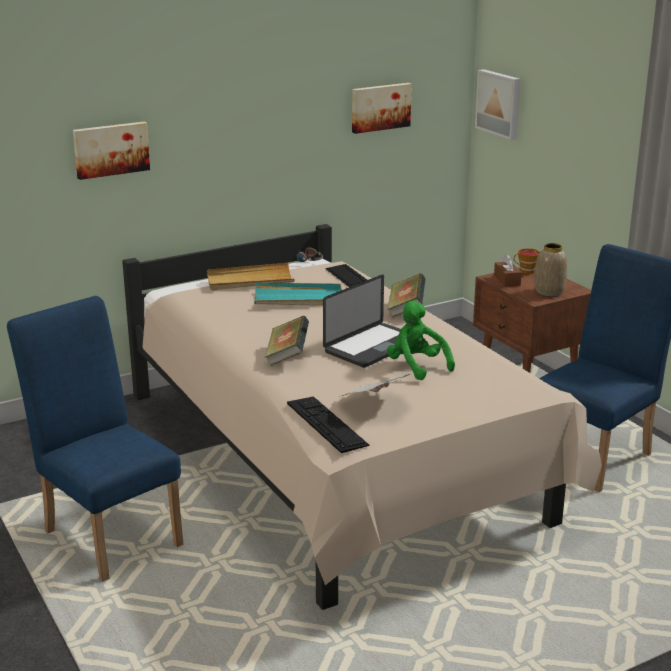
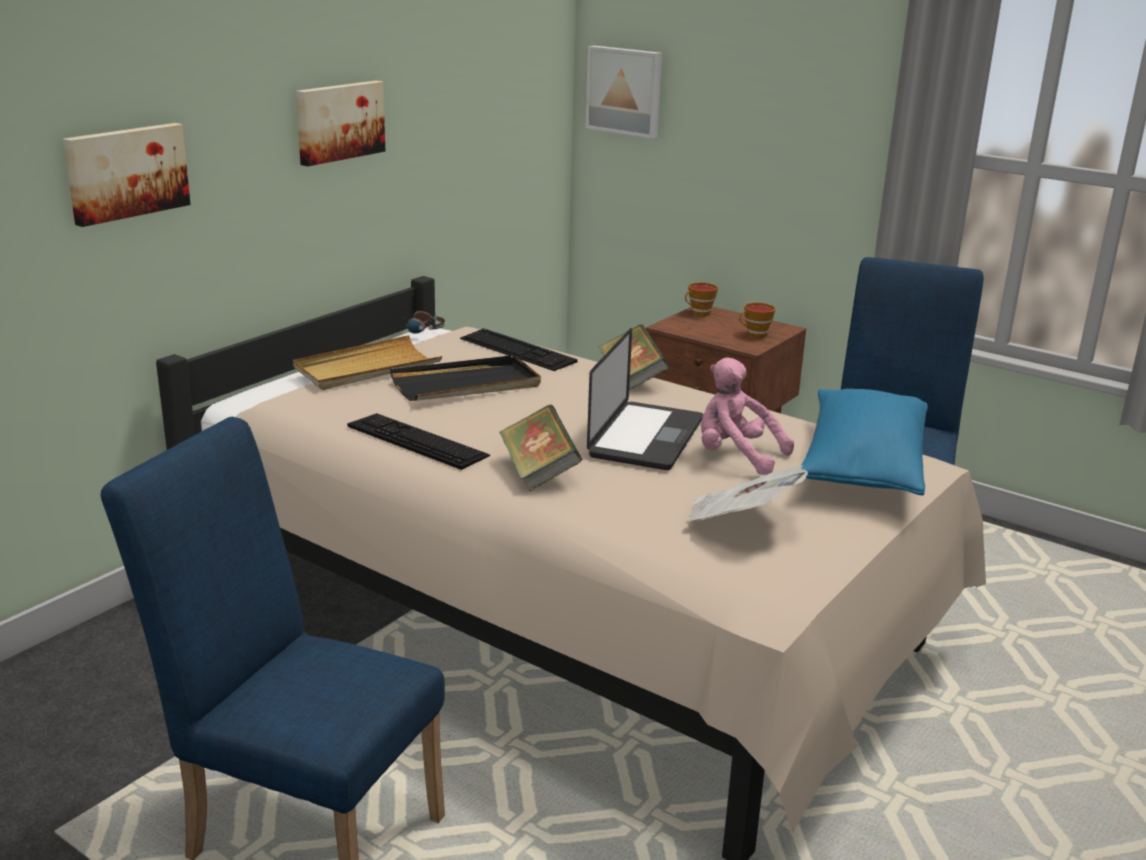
camera: 25 degrees left, 0 degrees up
turquoise tray [254,283,342,306] -> black tray [390,355,541,401]
keyboard [287,396,369,453] -> keyboard moved to [347,413,490,470]
picture [352,83,412,134] -> picture moved to [296,81,385,167]
green plush toy [387,301,455,380] -> pink plush toy [701,358,794,475]
brown tissue box [494,254,522,287] -> none
vase [534,243,567,296] -> cup [739,303,775,339]
none -> blue pillow [801,389,928,495]

